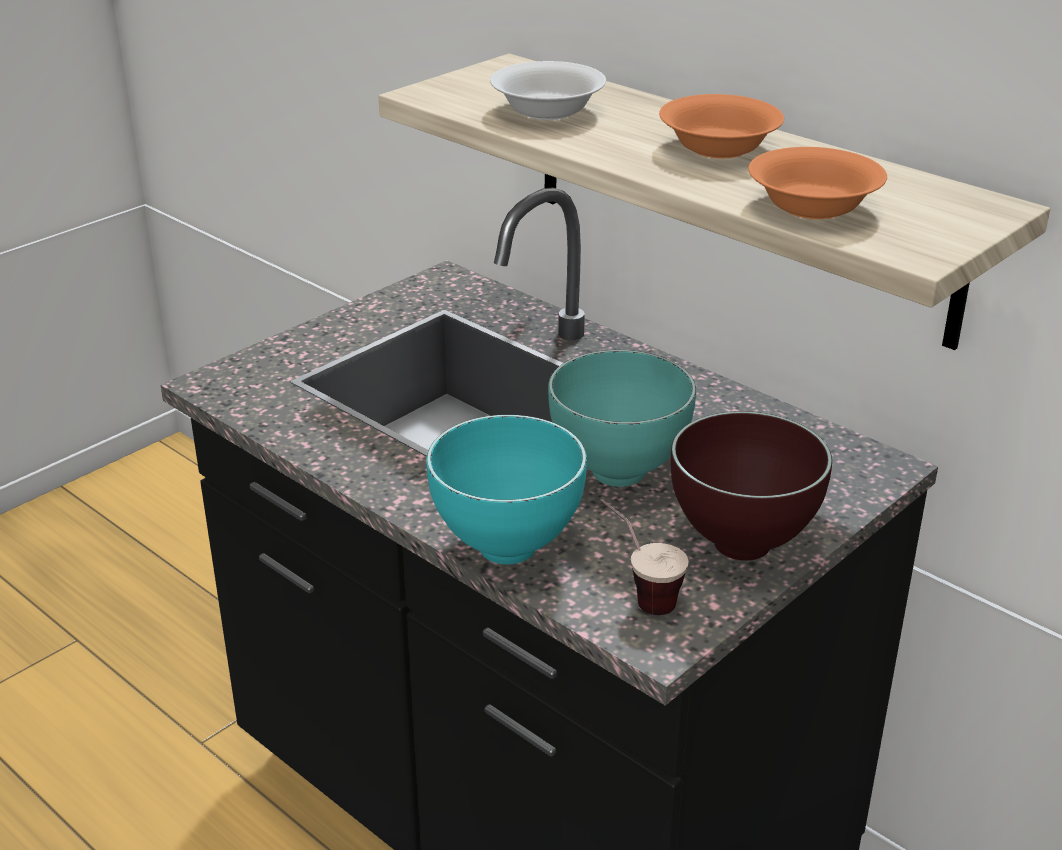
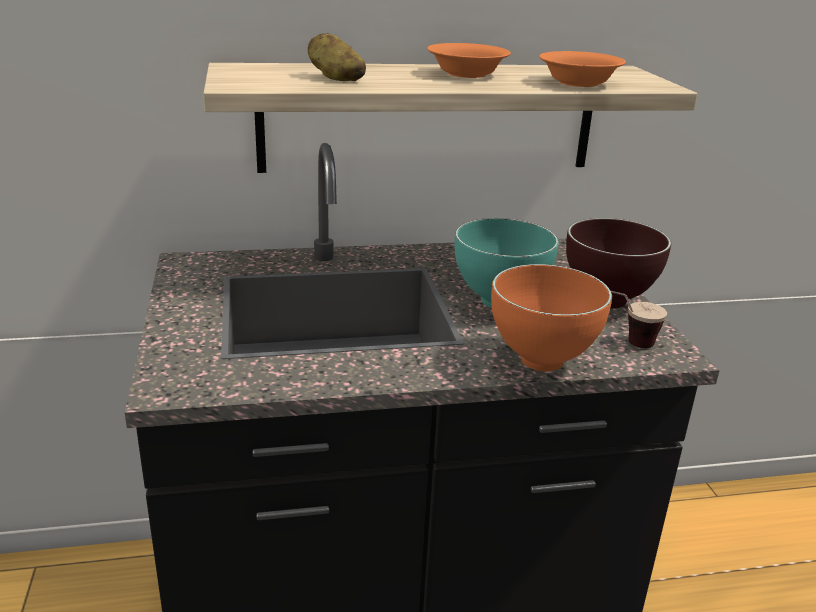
camera: 55 degrees left, 5 degrees down
turquoise bowl [426,415,587,564] -> orange bowl [491,264,612,372]
white bowl [490,61,606,120] -> potato [308,33,366,81]

